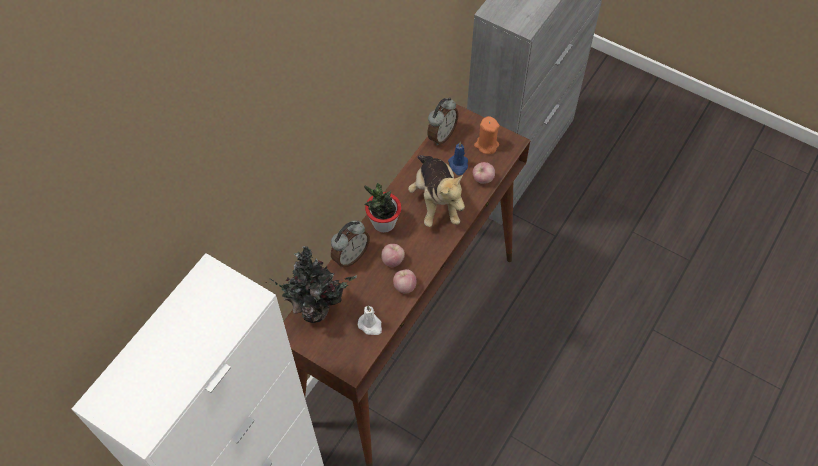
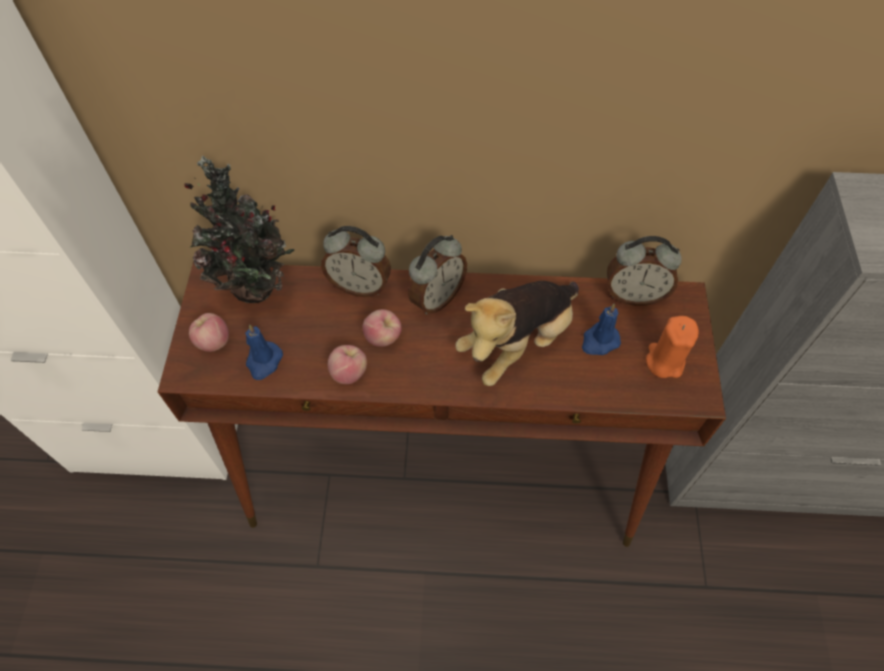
camera: 60 degrees right, 0 degrees up
white candle [358,306,382,335] -> blue candle [245,324,283,380]
potted plant [364,183,401,233] -> alarm clock [408,235,467,315]
apple [473,162,495,184] -> apple moved to [189,313,229,352]

